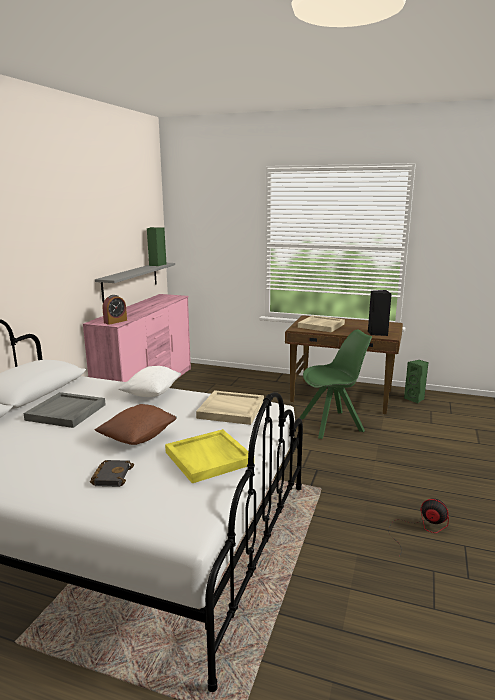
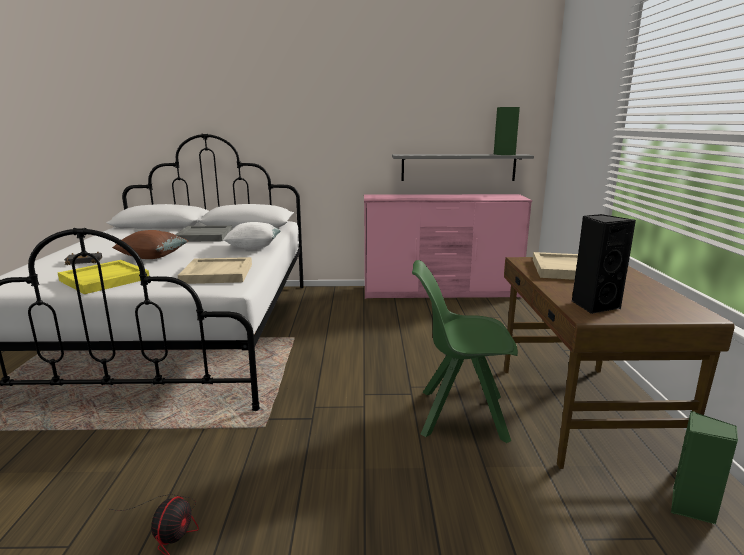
camera: 70 degrees right, 0 degrees up
alarm clock [102,295,127,325] -> none
green chair [299,330,372,439] -> green chair turned 135 degrees clockwise [412,260,518,443]

